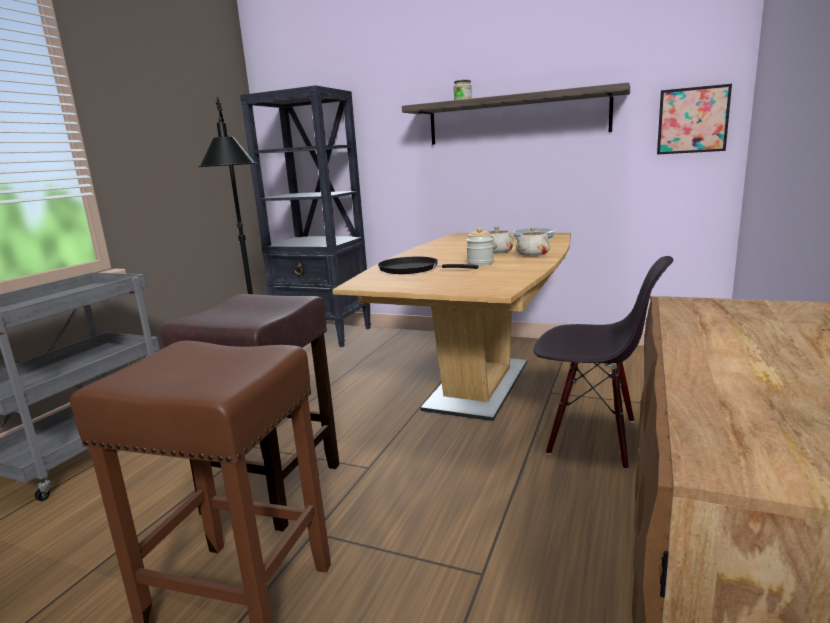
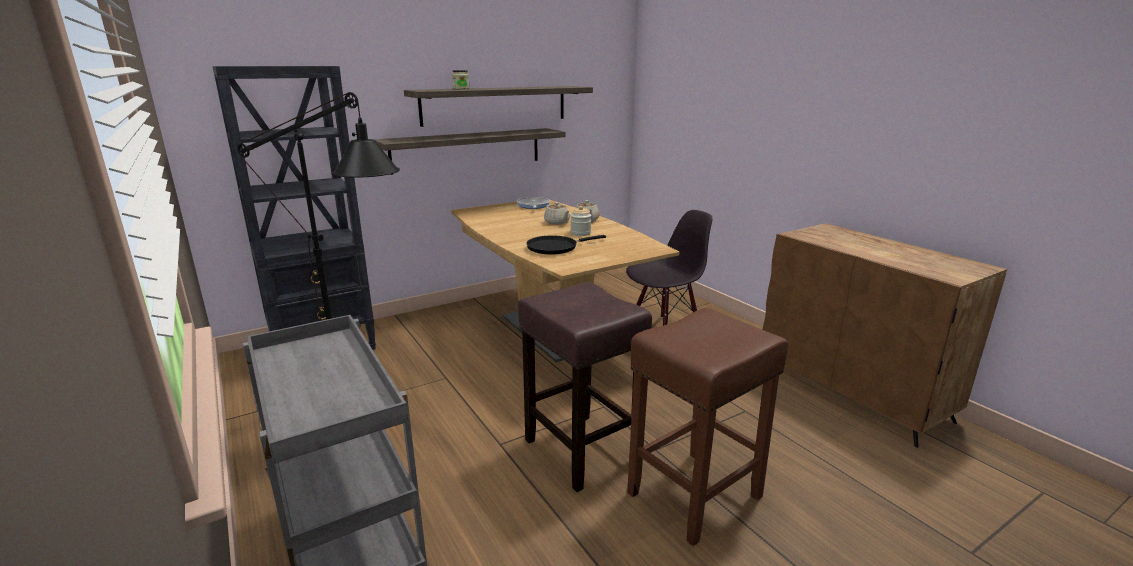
camera: 55 degrees left, 5 degrees up
picture [657,84,732,155] -> none
none -> shelf [374,128,565,175]

